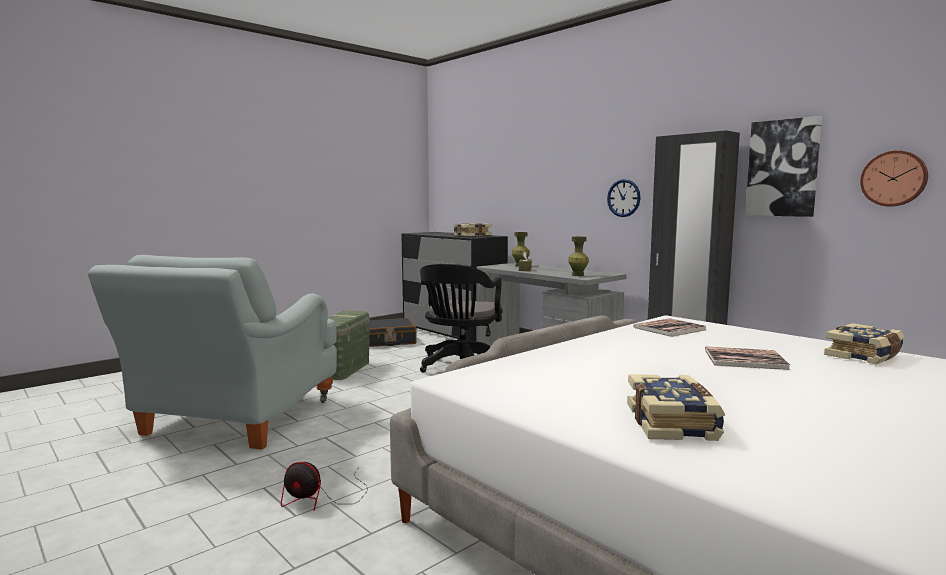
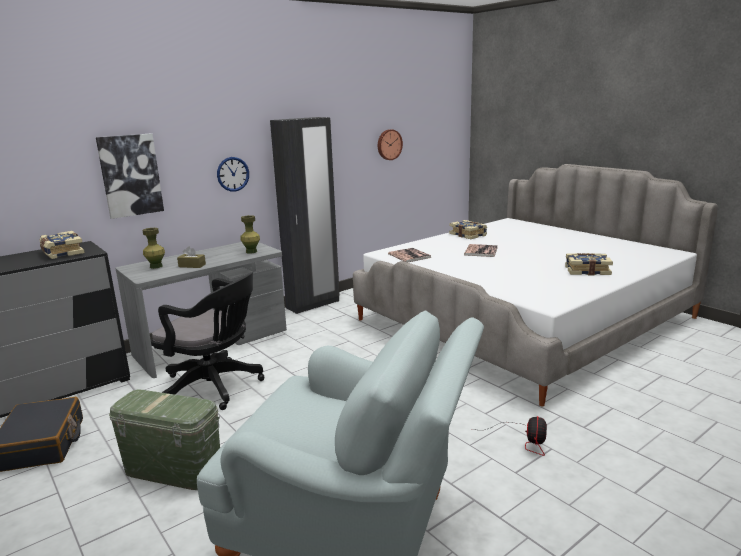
camera: 85 degrees left, 10 degrees up
picture [745,116,822,217] -> picture moved to [96,133,164,219]

